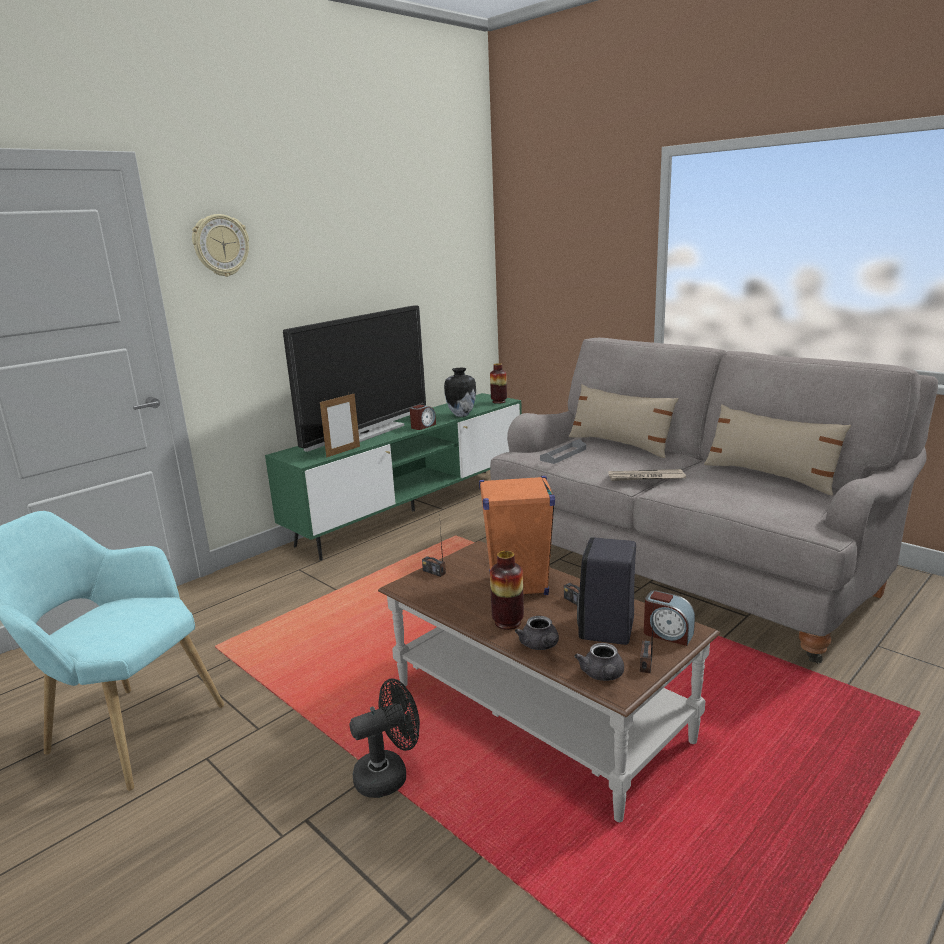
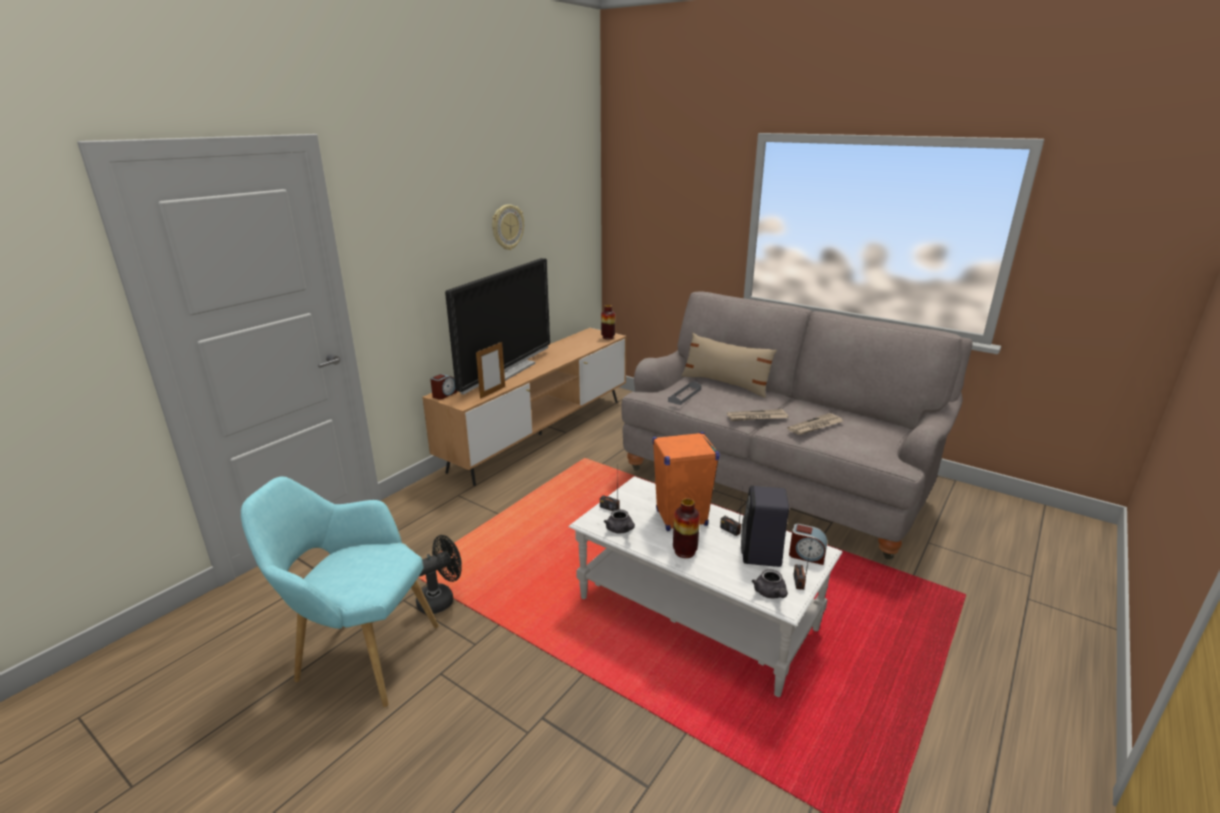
camera: 10 degrees left, 5 degrees up
wall clock [192,214,249,277] -> wall clock moved to [492,204,524,250]
green tv stand [265,393,522,561] -> brown tv stand [422,328,626,486]
black fan [349,678,420,798] -> black fan moved to [416,535,462,614]
brown coffee table [378,541,720,822] -> white coffee table [568,476,843,697]
alarm clock [410,405,436,430] -> alarm clock moved to [430,374,457,400]
vase [444,368,476,417] -> none
grey teapot [515,616,559,650] -> grey teapot moved to [604,509,635,534]
beige pillow [704,404,851,495] -> none
none -> newspaper [787,413,843,435]

